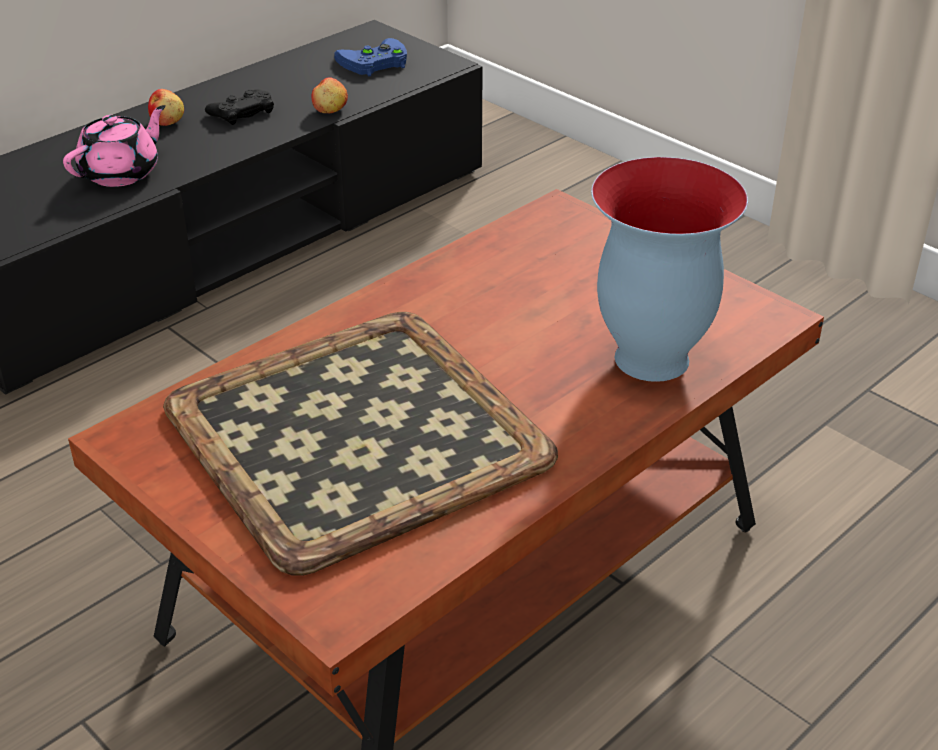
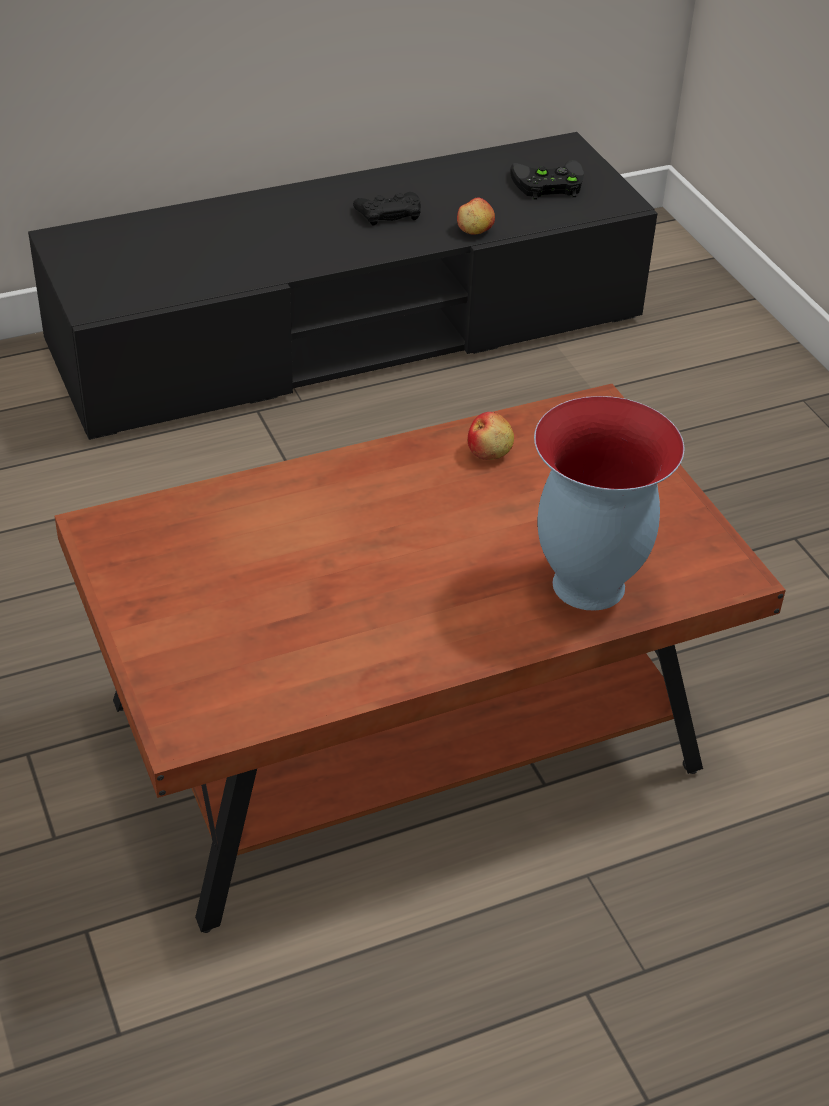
camera: 20 degrees right, 5 degrees up
pink teapot [63,105,166,187] -> none
apple [148,89,184,126] -> apple moved to [468,412,514,460]
tray [163,312,558,576] -> none
blue game controller [334,38,407,76] -> black game controller [510,160,584,199]

